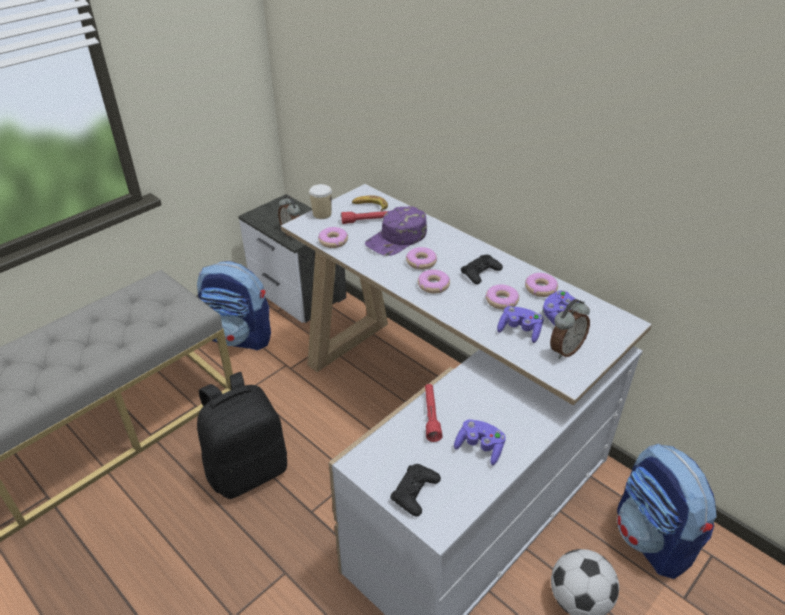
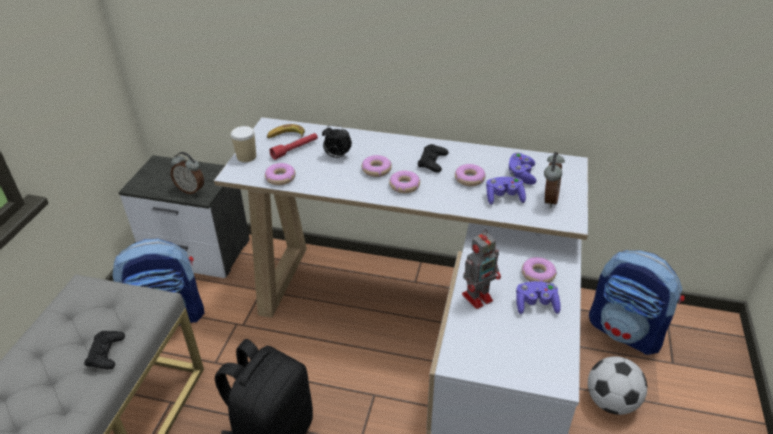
camera: 30 degrees left, 0 degrees up
purple cap [365,206,427,256] -> alarm clock [322,125,352,158]
black game controller [390,464,441,516] -> black game controller moved to [84,331,125,370]
red flashlight [425,384,443,442] -> toy robot [462,229,501,309]
donut [525,273,558,297] -> donut moved to [522,257,557,283]

